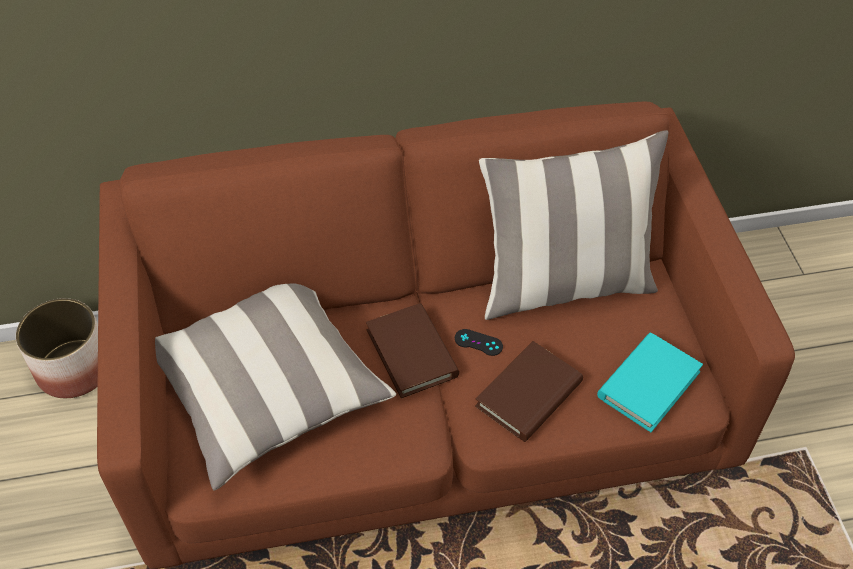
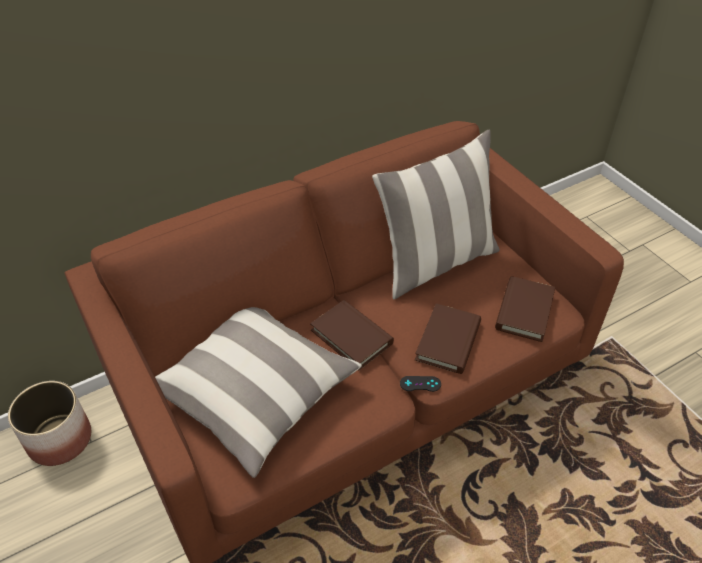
camera: 20 degrees left, 5 degrees down
black game controller [455,329,503,356] -> black game controller moved to [400,376,441,392]
turquoise book [597,333,703,432] -> brown book [495,276,555,342]

